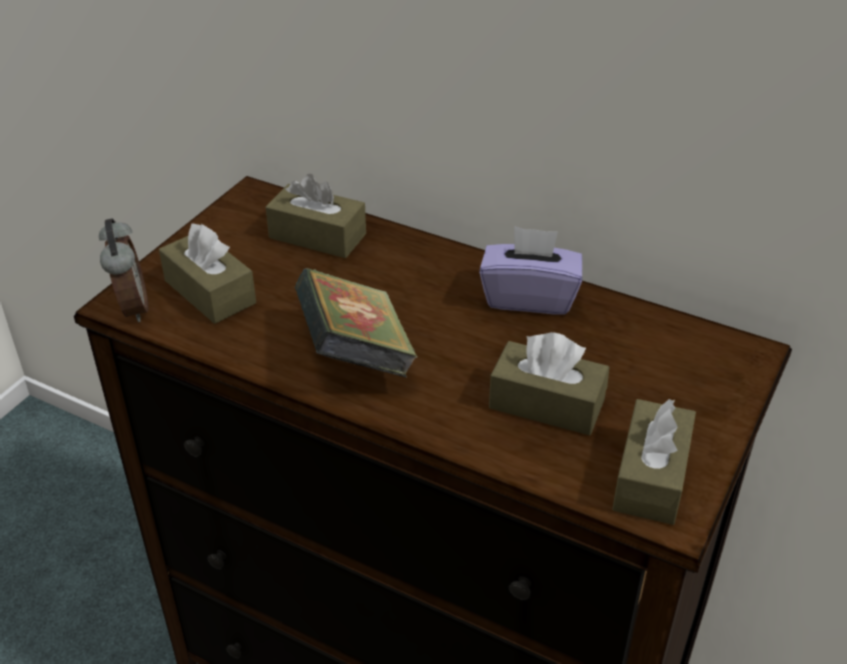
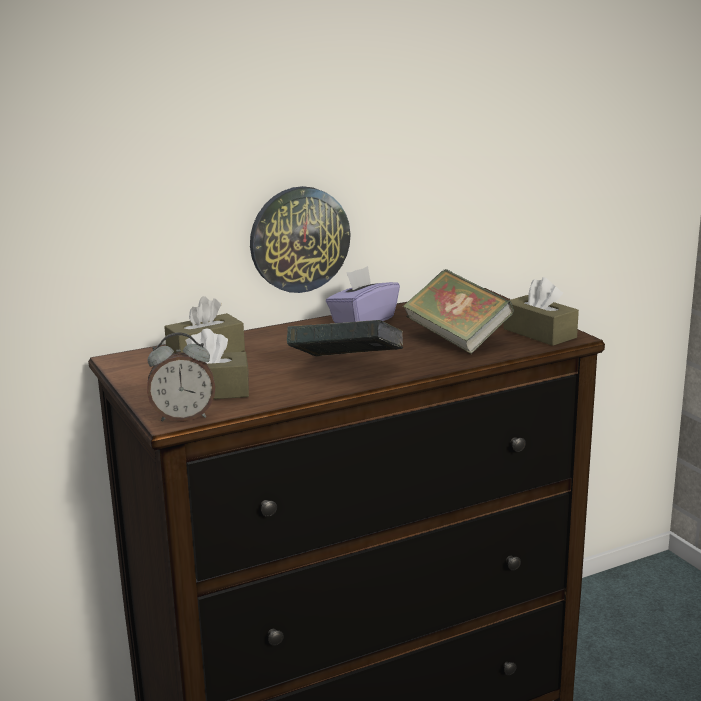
camera: 55 degrees left, 20 degrees down
alarm clock [99,218,149,322] -> alarm clock turned 150 degrees clockwise [147,332,215,422]
brown tissue box [489,332,609,435] -> book [403,269,514,354]
none -> wall clock [250,186,351,293]

